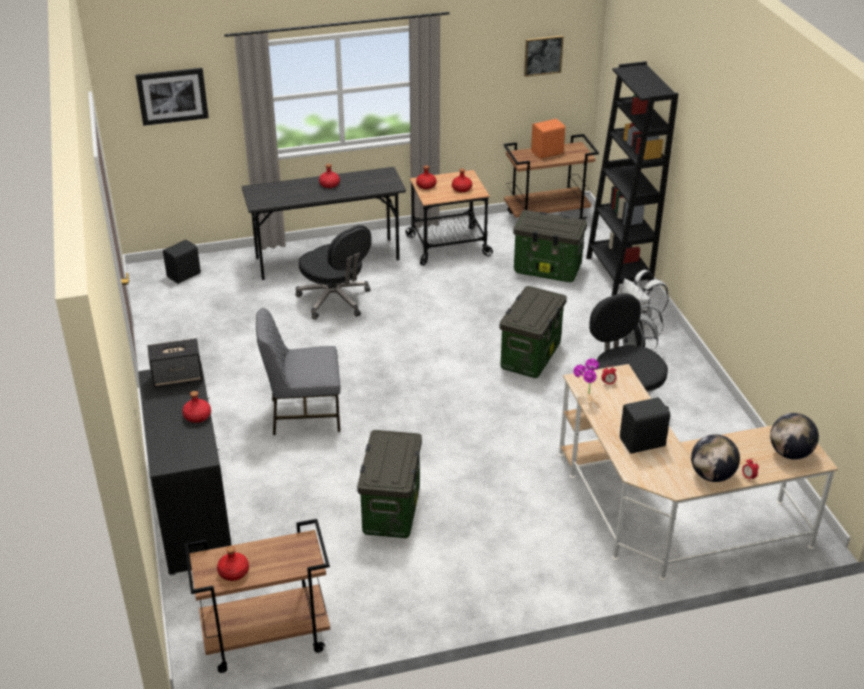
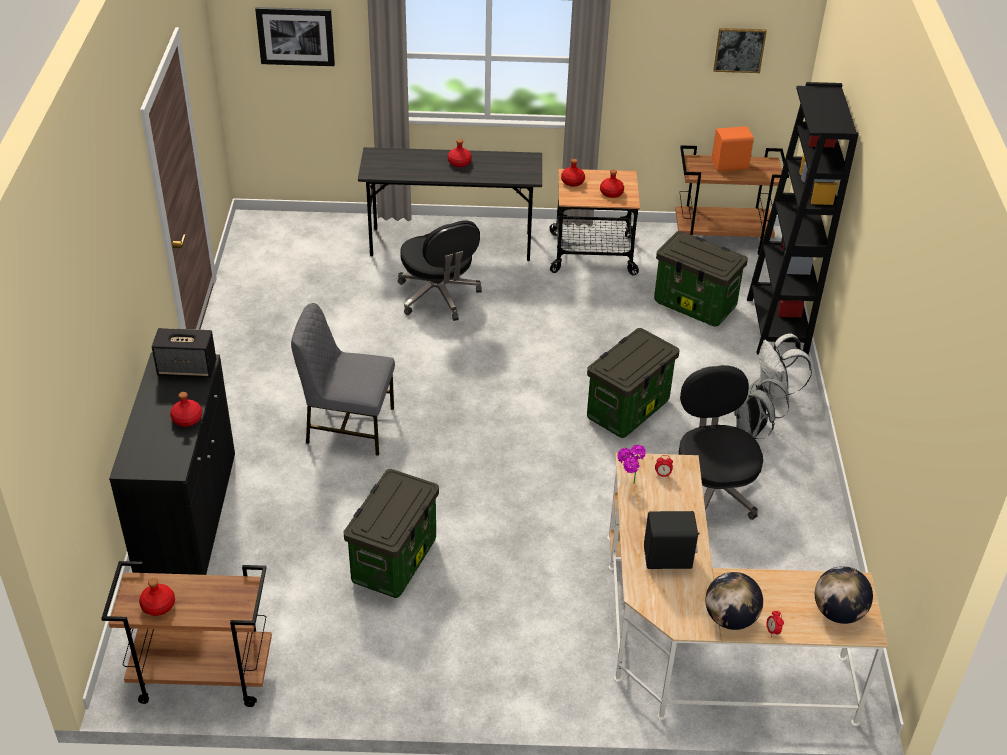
camera: 15 degrees right, 5 degrees up
black speaker [163,240,201,284] -> none

